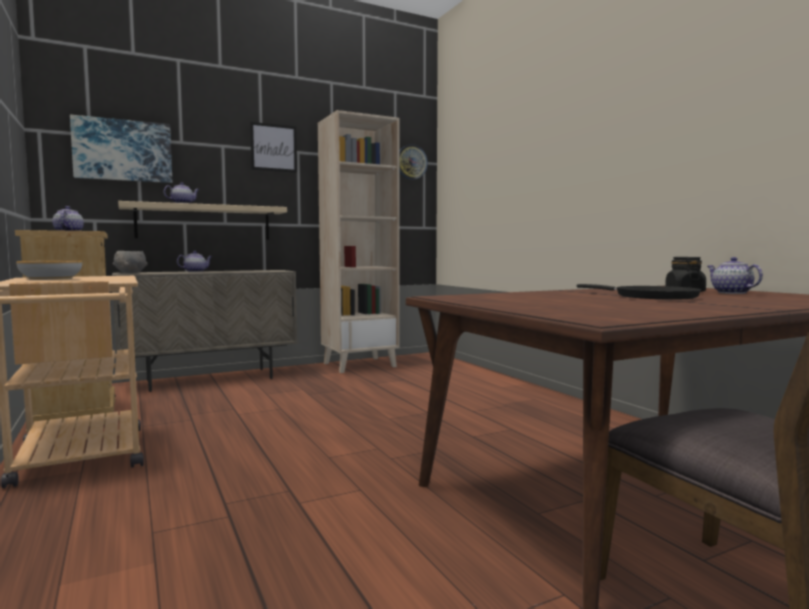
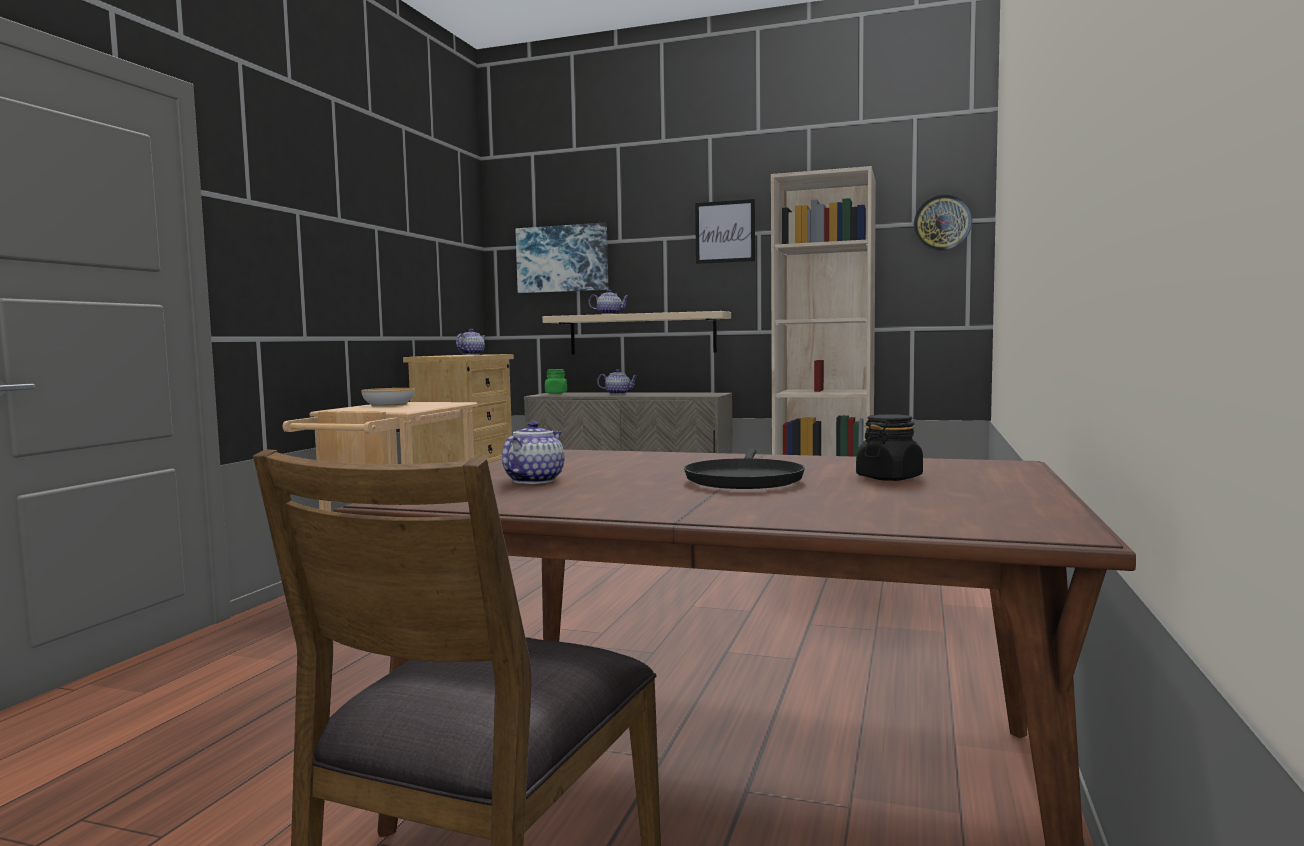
camera: 45 degrees right, 0 degrees up
grey bowl [113,251,148,273] -> green jar [545,369,567,394]
teapot [707,257,763,294] -> teapot moved to [502,421,564,484]

